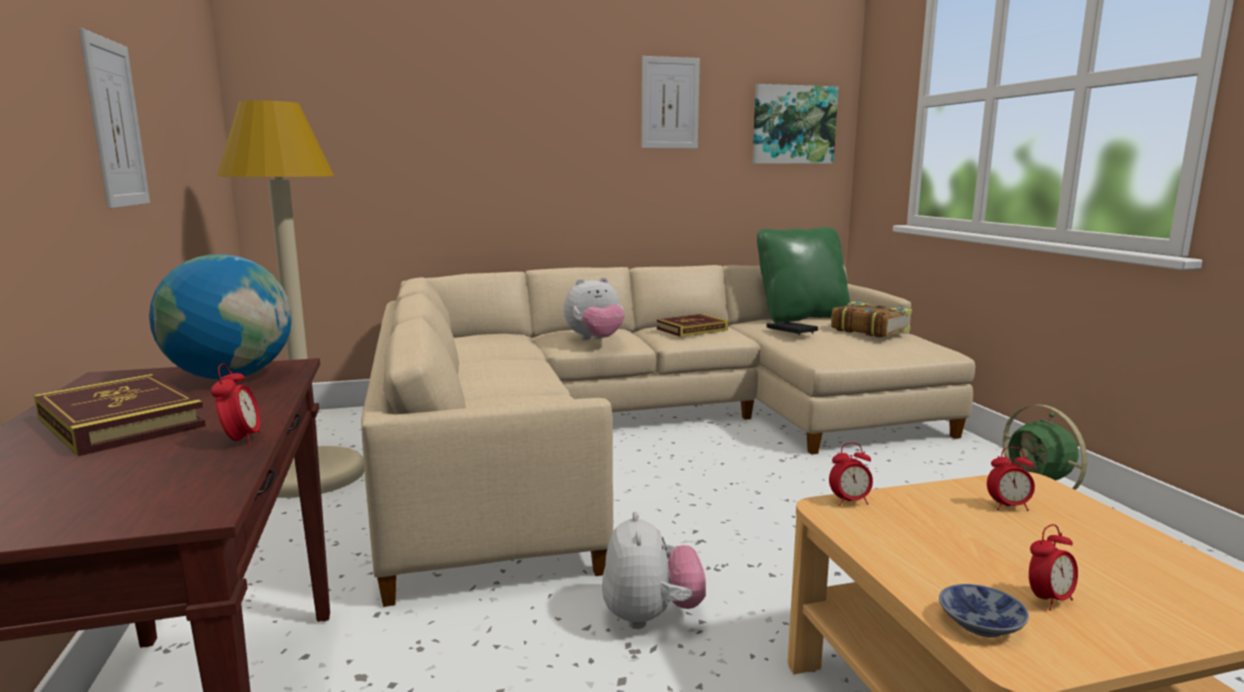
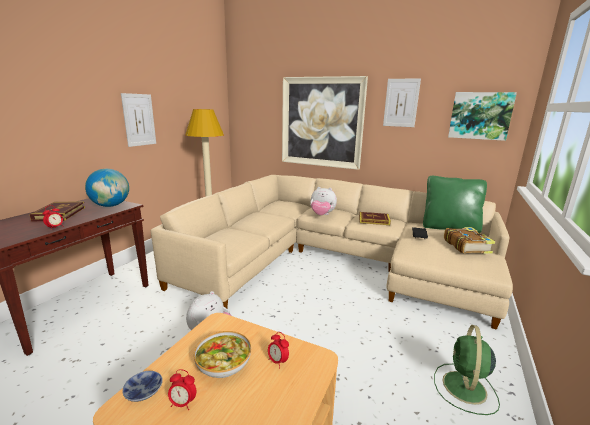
camera: 40 degrees right, 5 degrees up
alarm clock [829,443,873,506] -> none
none -> bowl [194,331,251,378]
none -> picture [282,76,368,170]

